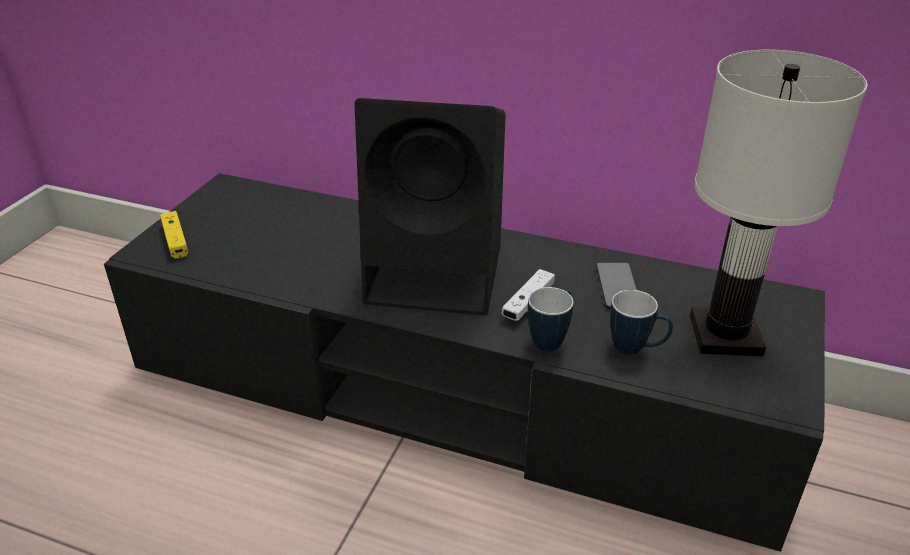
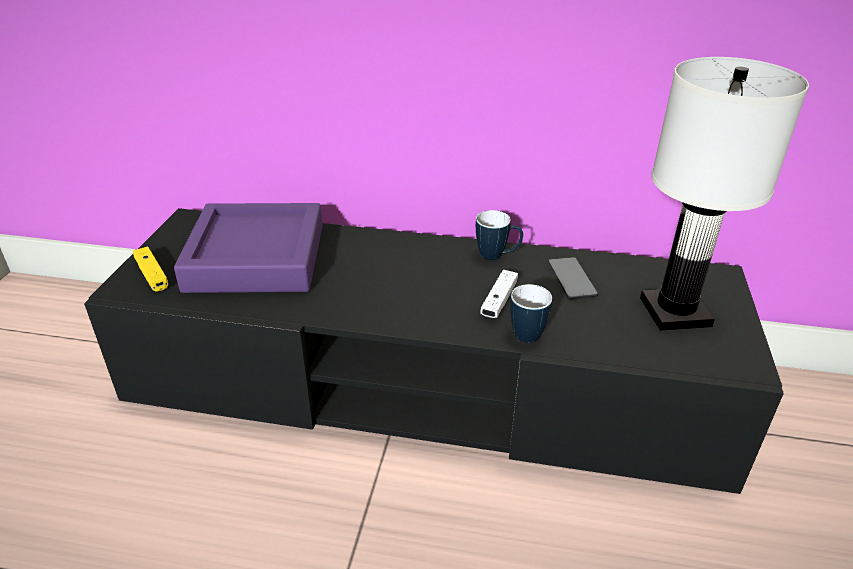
camera: 10 degrees left, 0 degrees up
black speaker [355,98,506,316] -> none
mug [610,290,673,355] -> mug moved to [476,210,523,260]
none -> purple tray [174,203,323,293]

